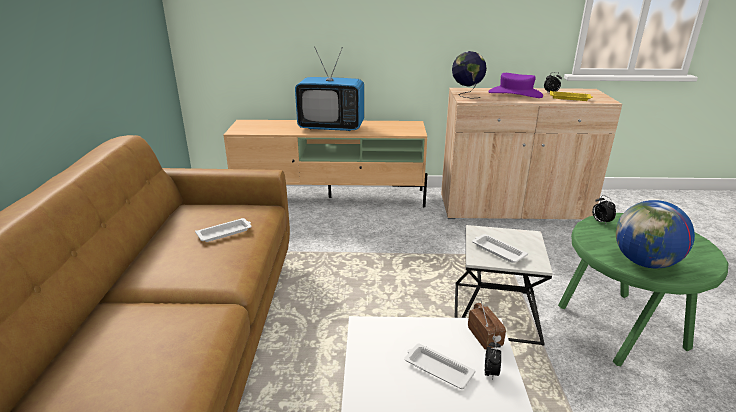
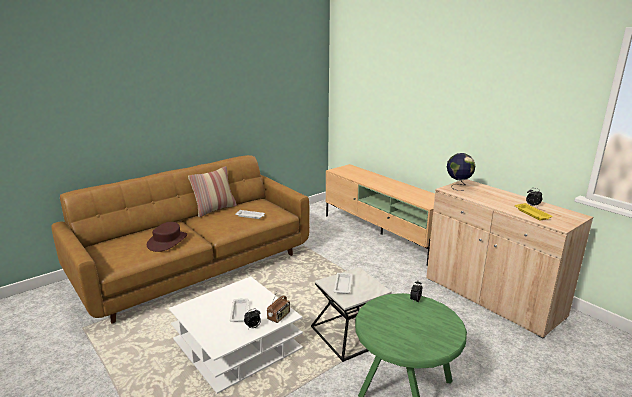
camera: 50 degrees right, 5 degrees down
television [295,46,364,131] -> none
purple hat [488,73,543,98] -> none
globe [616,200,695,268] -> none
none -> brown hat [147,222,187,252]
none -> pillow [188,166,237,217]

